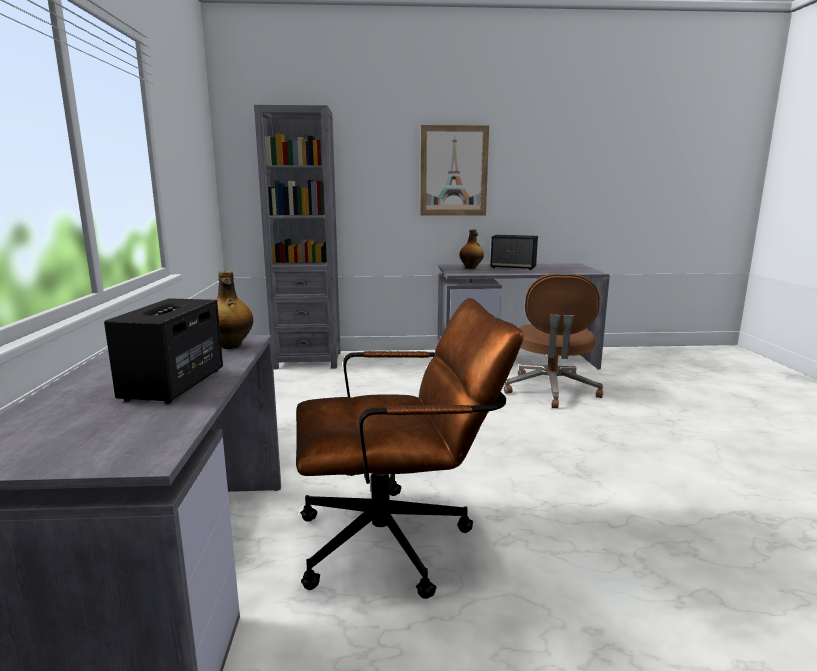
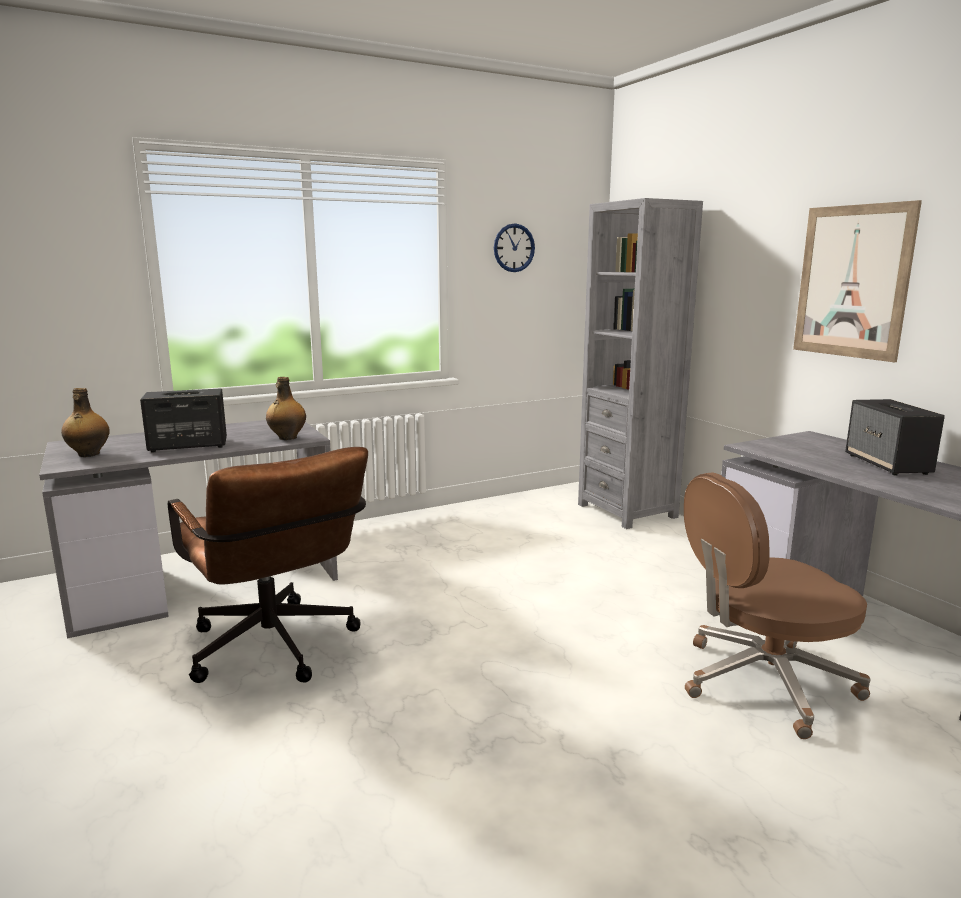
camera: 65 degrees right, 0 degrees up
bottle [459,229,484,269] -> bottle moved to [61,388,110,457]
none -> wall clock [494,223,535,272]

